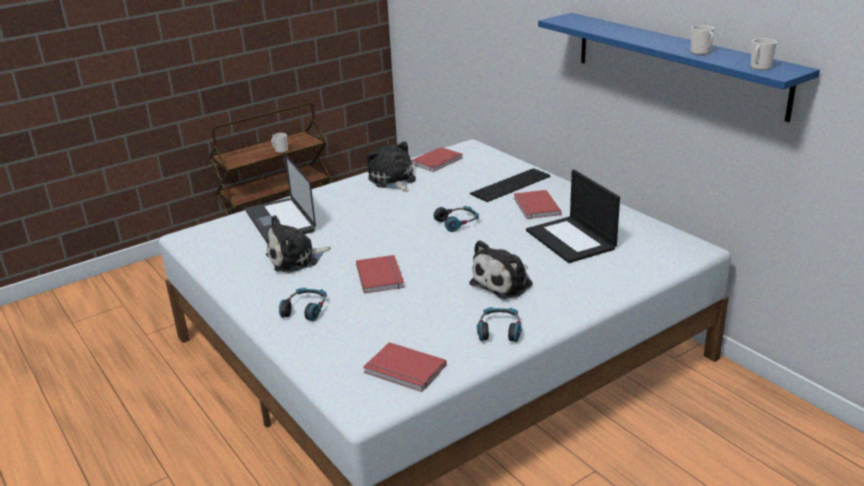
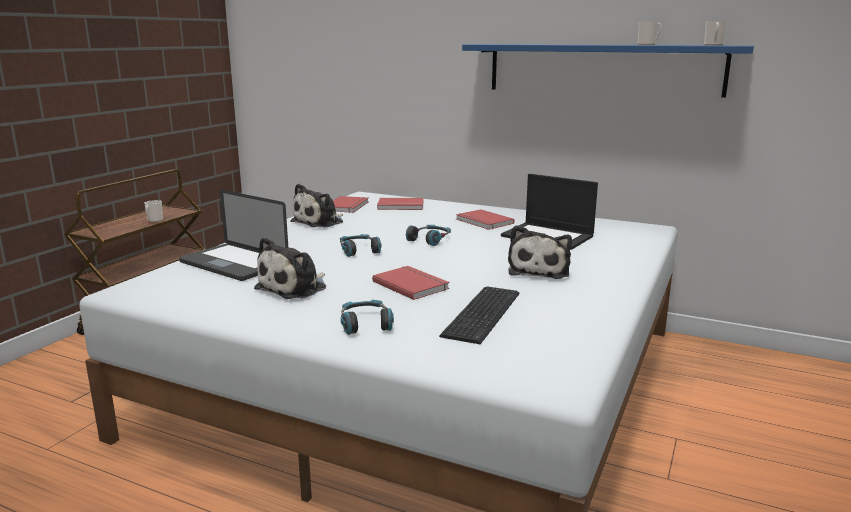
camera: 30 degrees left, 10 degrees down
red book [364,342,447,392] -> red book moved to [377,198,424,210]
plush toy [367,141,416,192] -> plush toy turned 90 degrees counterclockwise [290,184,343,228]
keyboard [470,168,550,202] -> keyboard moved to [439,286,519,344]
headphones [477,307,522,342] -> headphones moved to [340,234,381,257]

